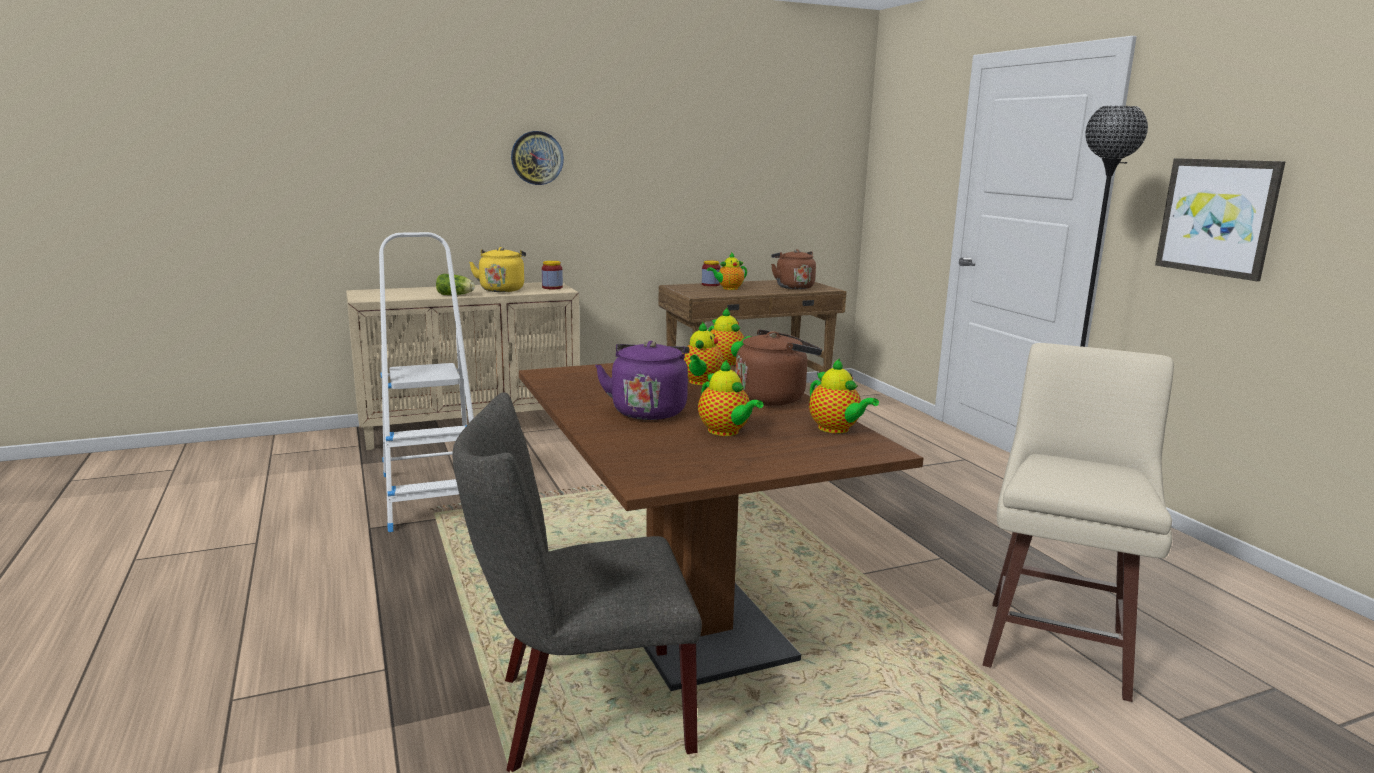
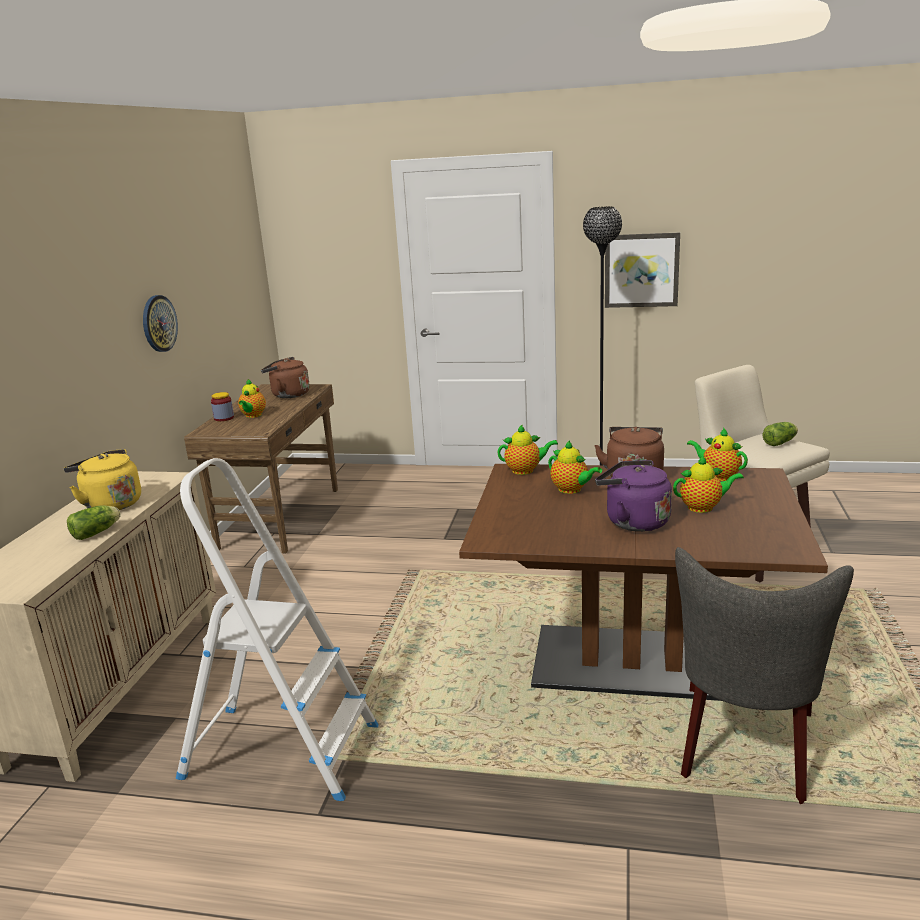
camera: 55 degrees left, 5 degrees up
wall clock [511,131,564,185] -> wall clock moved to [143,295,178,352]
jar [542,261,563,289] -> none
teapot [809,358,879,433] -> teapot turned 135 degrees counterclockwise [687,428,748,481]
none -> lettuce [763,422,798,446]

